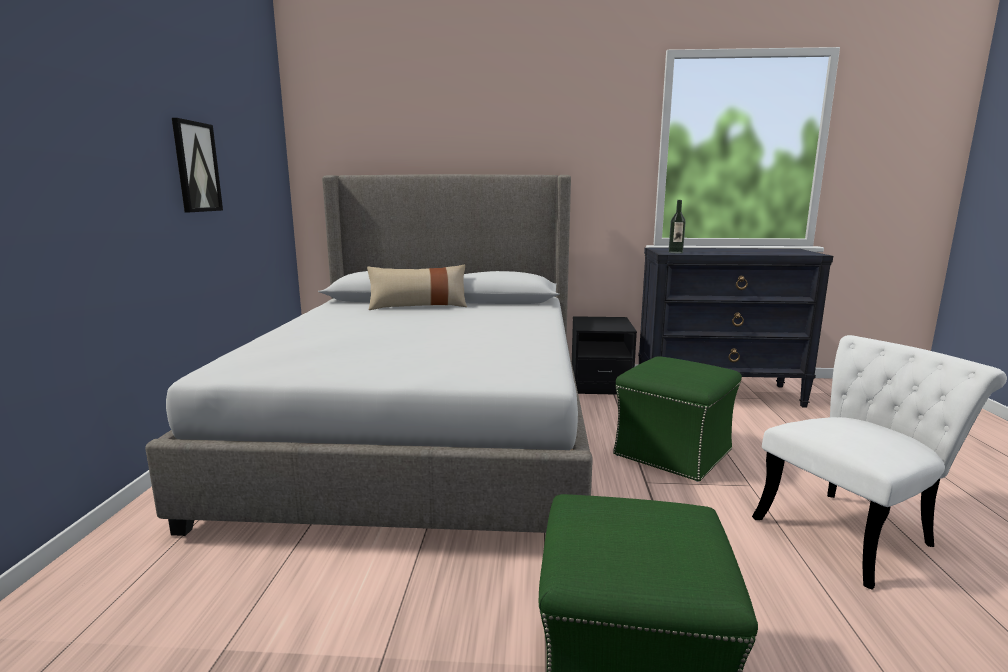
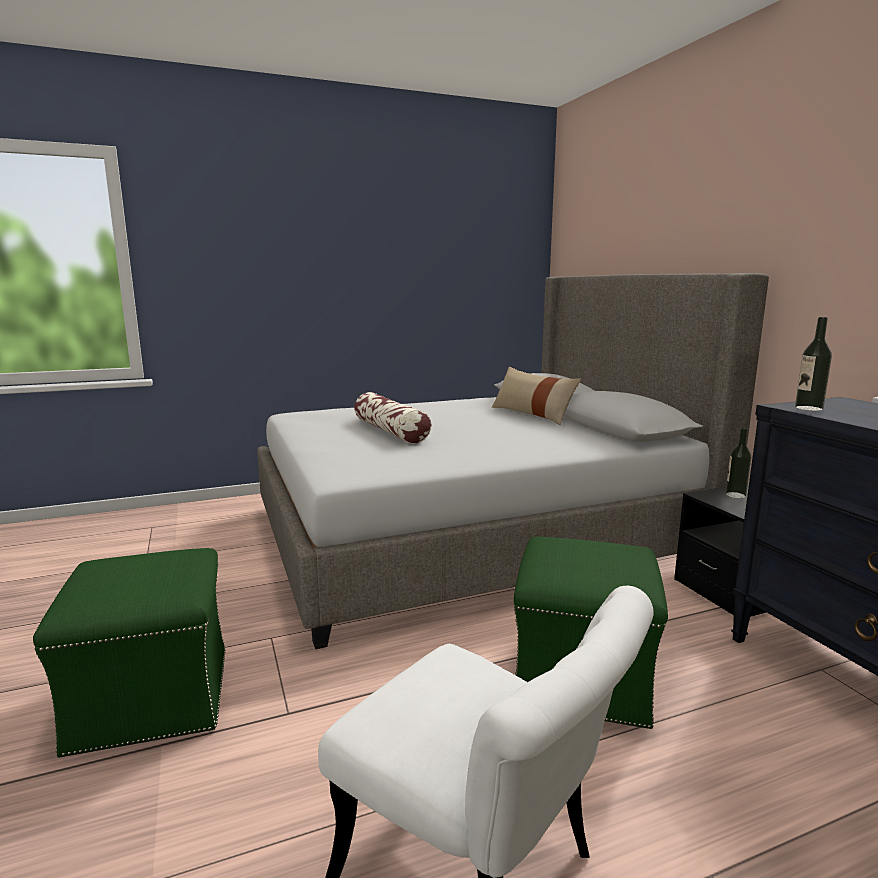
camera: 65 degrees right, 0 degrees up
picture [172,118,223,212] -> none
none -> pillow [354,392,431,444]
none -> bottle [725,428,751,499]

